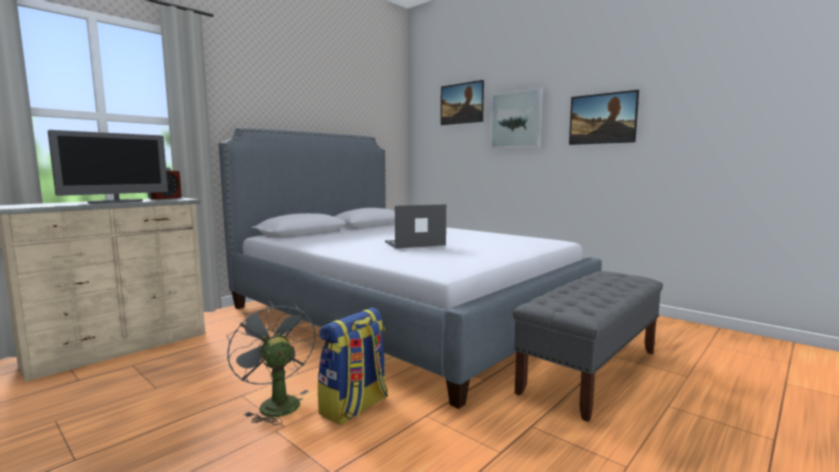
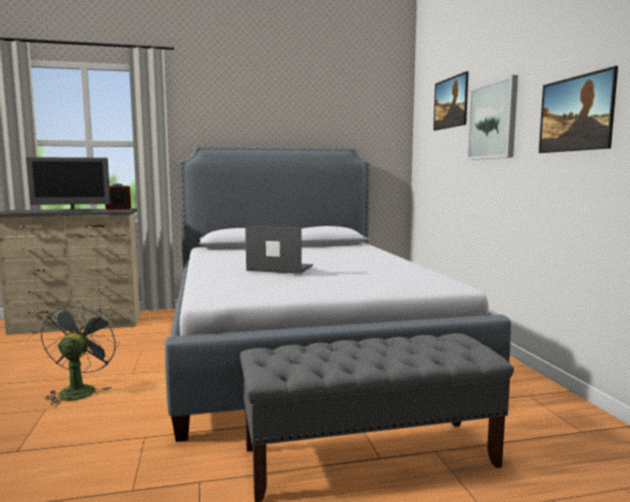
camera: 35 degrees right, 0 degrees up
backpack [318,308,388,425] -> none

